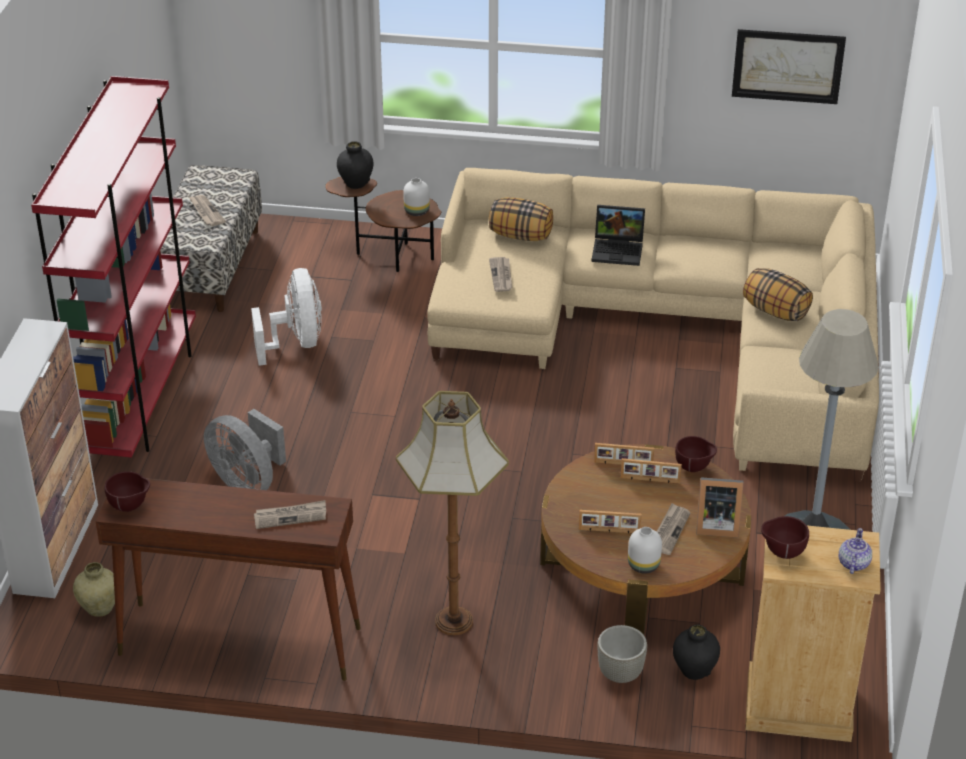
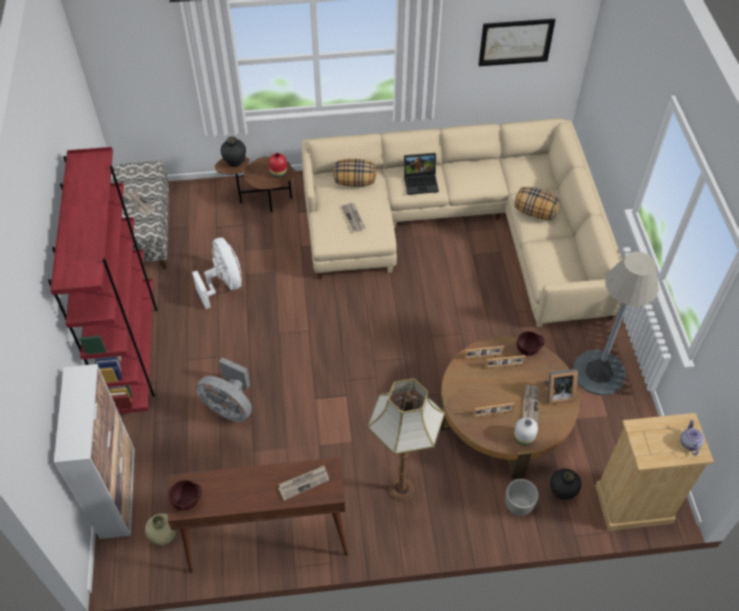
camera: 15 degrees left, 15 degrees up
white vase [403,178,430,216] -> red vase [269,153,287,178]
brown bowl [761,516,809,559] -> none

